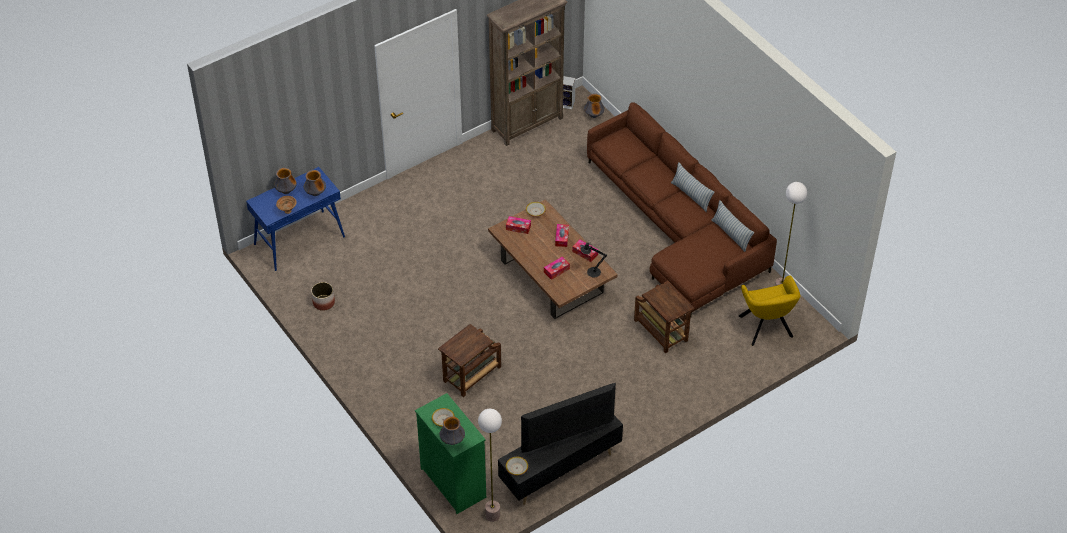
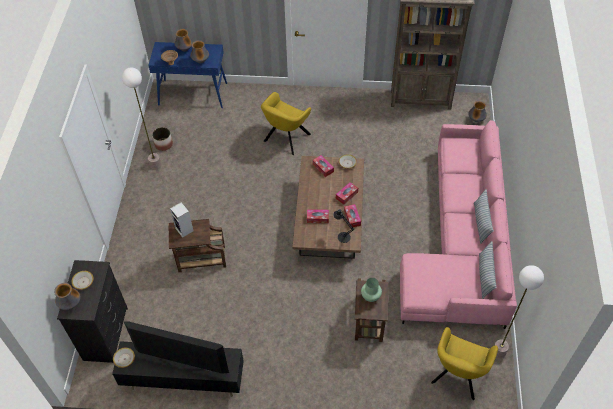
camera: 40 degrees right, 5 degrees up
green dresser [415,393,486,514] -> black dresser [57,260,128,363]
floor lamp [478,409,502,522] -> floor lamp moved to [122,67,161,170]
speaker [563,76,576,110] -> speaker moved to [170,202,194,238]
brown sofa [587,102,777,318] -> pink sofa [400,120,517,329]
none -> yellow armchair [261,92,311,155]
none -> green vase [361,278,382,302]

